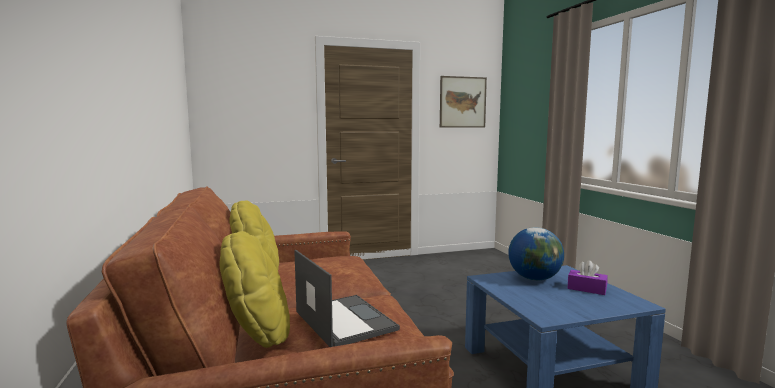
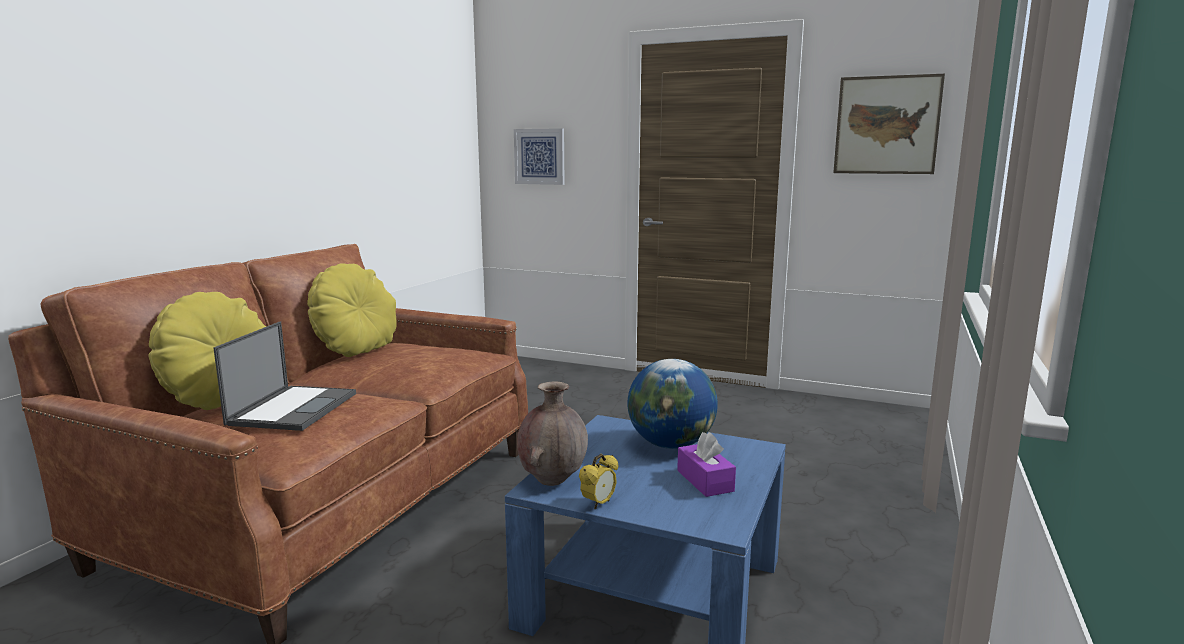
camera: 40 degrees right, 5 degrees up
none -> picture [514,128,565,185]
none -> brown vase [517,381,588,486]
none -> alarm clock [579,454,618,509]

